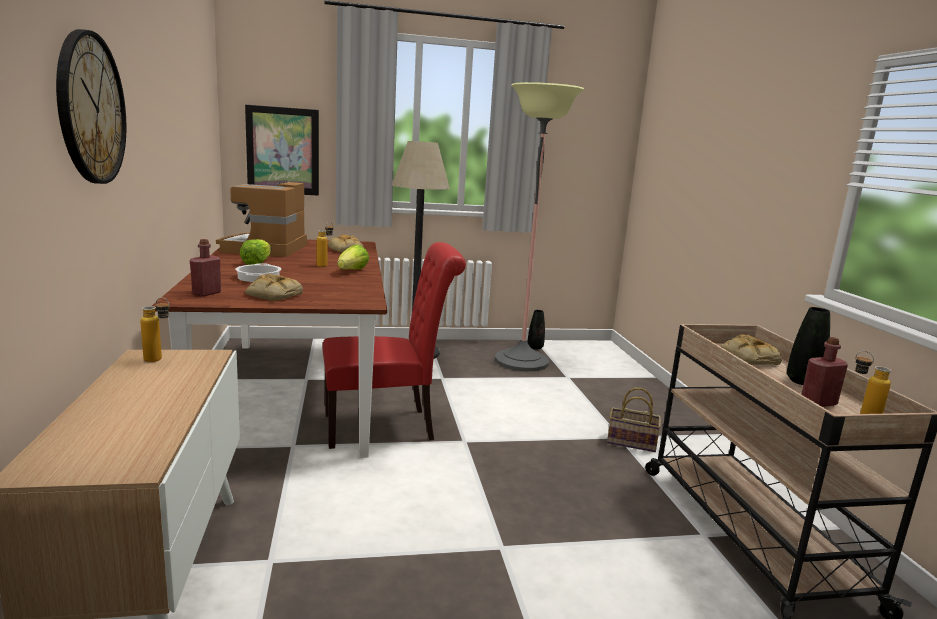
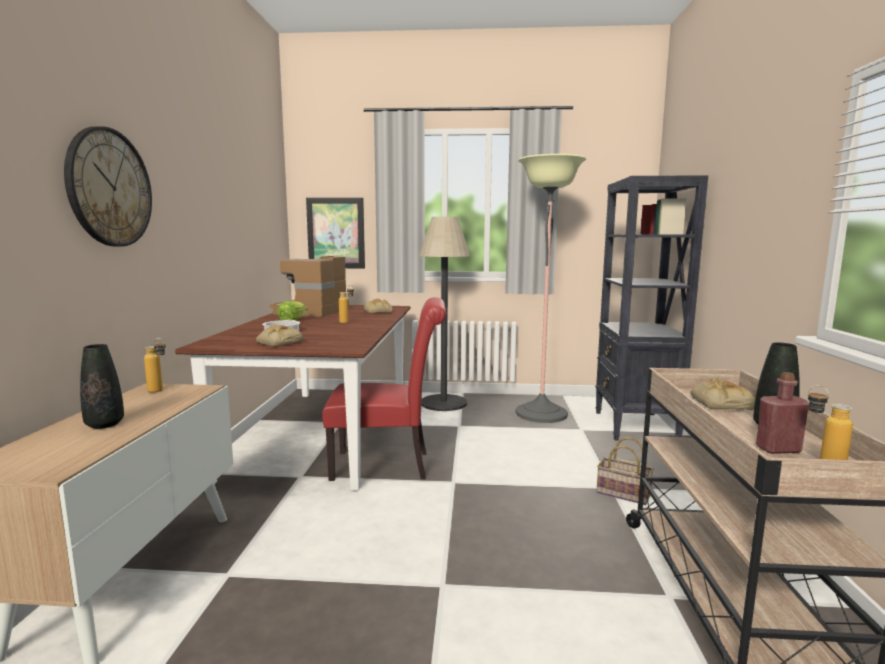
camera: 15 degrees right, 5 degrees down
red bottle [190,239,221,297] -> none
lettuce [338,244,369,270] -> none
black vase [528,310,545,349] -> black vase moved to [80,344,124,429]
none -> black bookcase [596,175,708,440]

